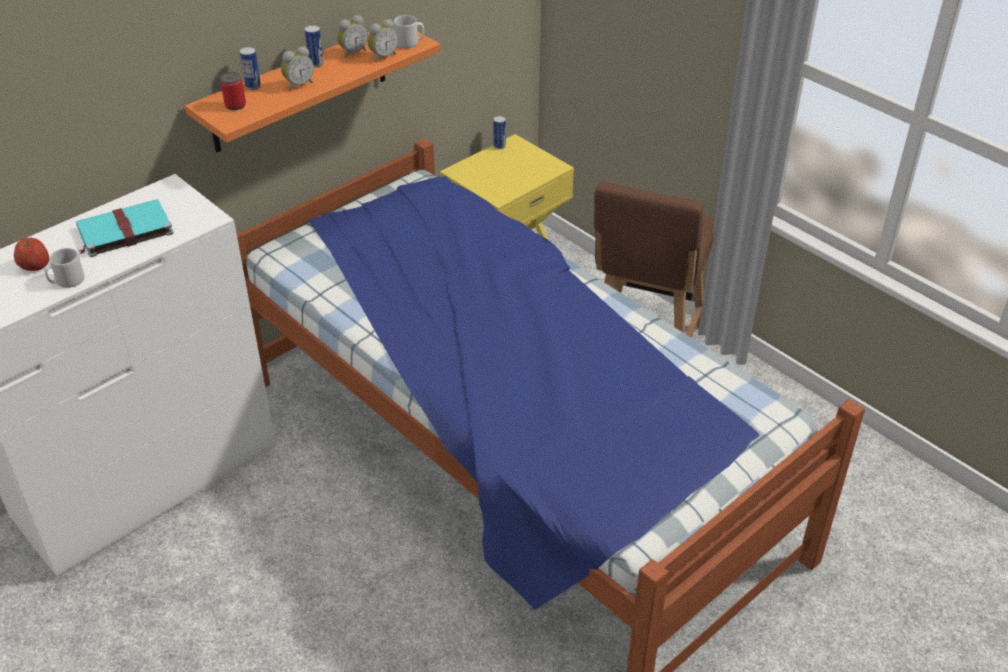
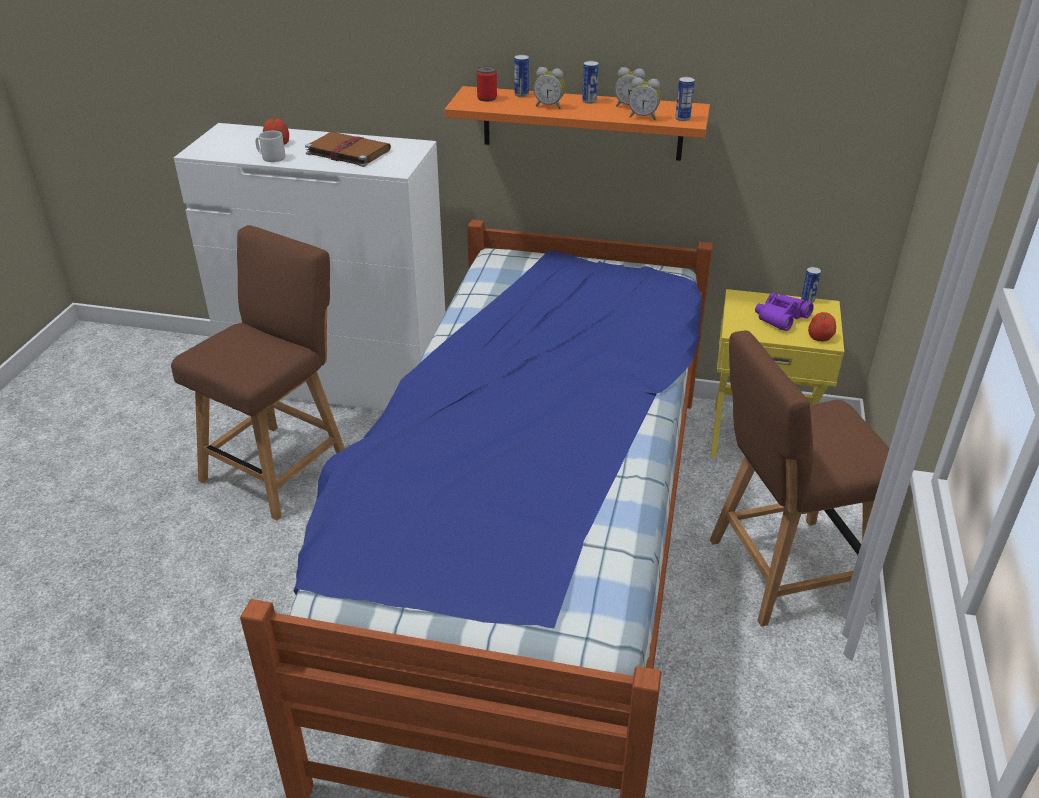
camera: 55 degrees right, 5 degrees down
turquoise book [76,199,174,257] -> brown book [305,132,391,167]
grey mug [394,15,424,48] -> can [675,77,695,121]
none -> brown chair [171,225,345,521]
none -> purple binoculars [755,293,814,331]
none -> apple [808,312,836,342]

